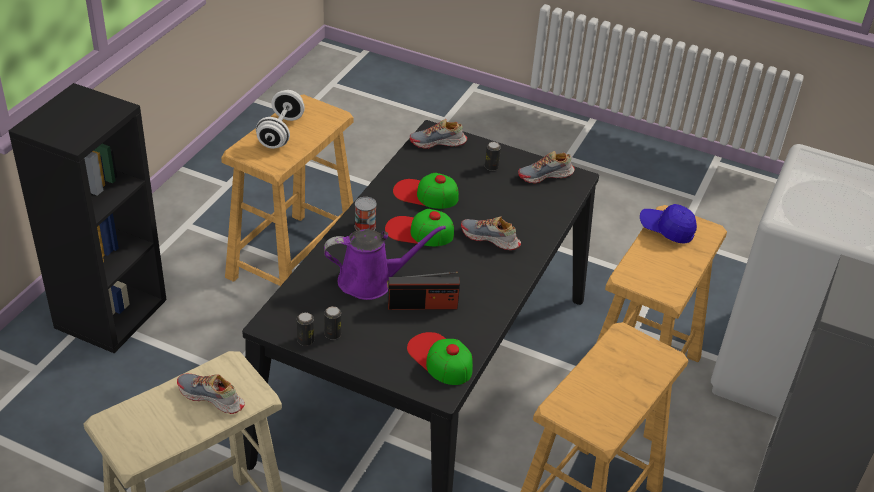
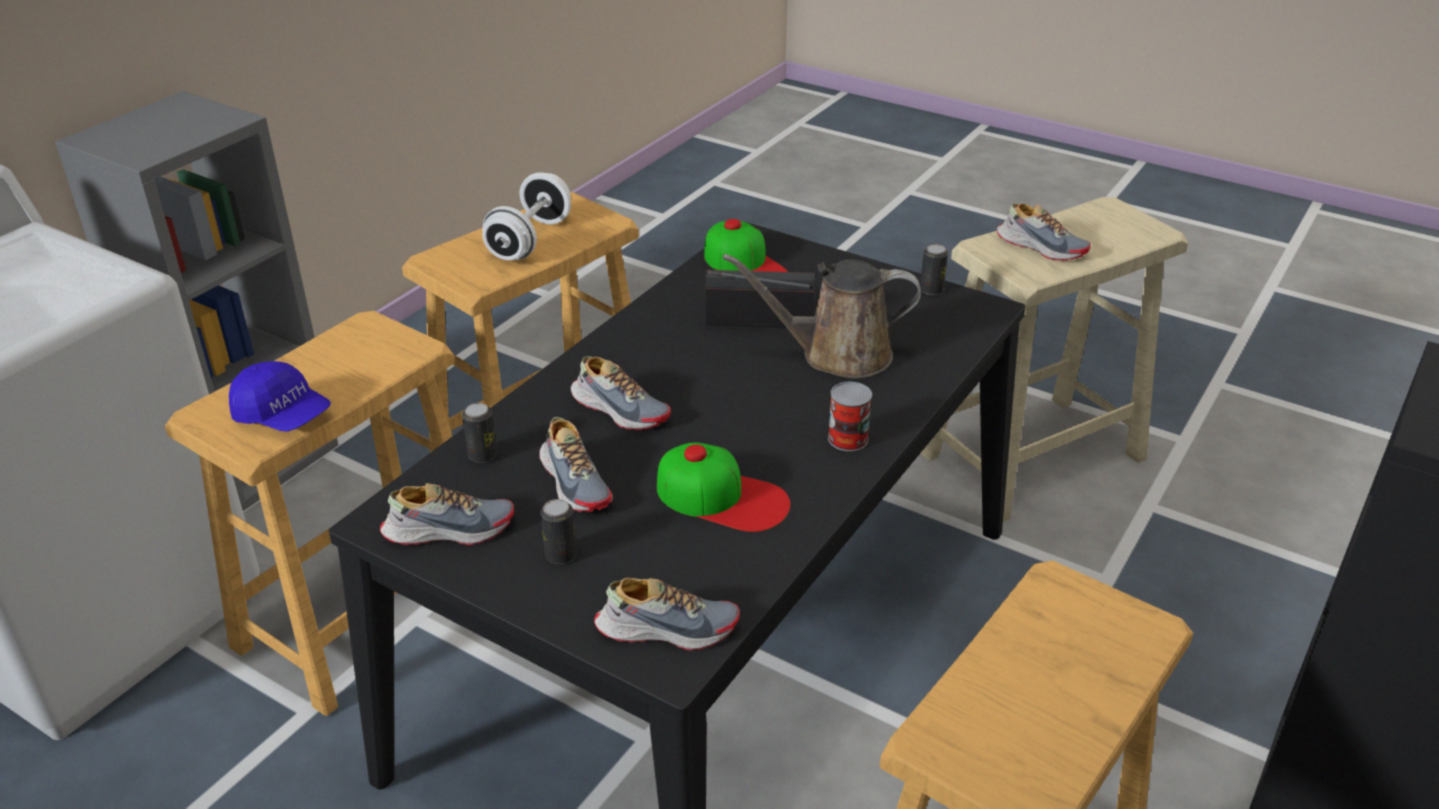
camera: 170 degrees left, 5 degrees down
white dumbbell [256,90,305,149] -> white dumbbell moved to [482,172,571,260]
purple watering can [324,226,446,300] -> brown watering can [723,254,921,379]
can [324,306,341,340] -> can moved to [462,403,497,463]
cap [385,209,454,246] -> none
none -> shoe [539,417,613,512]

